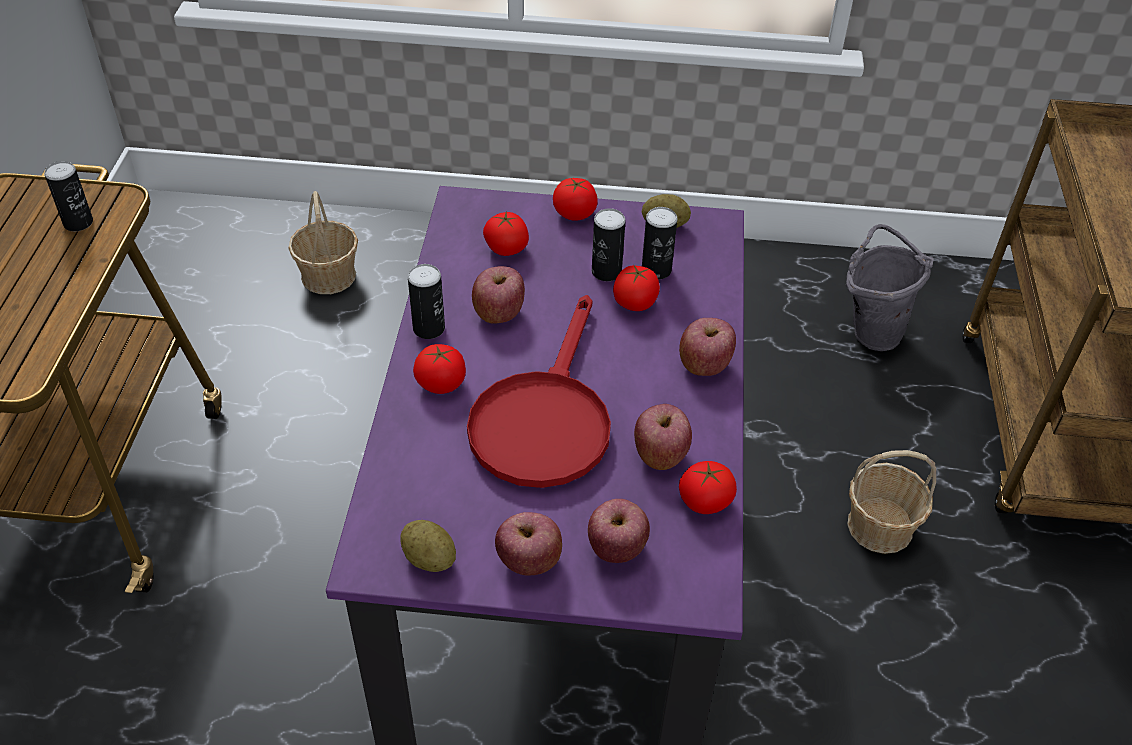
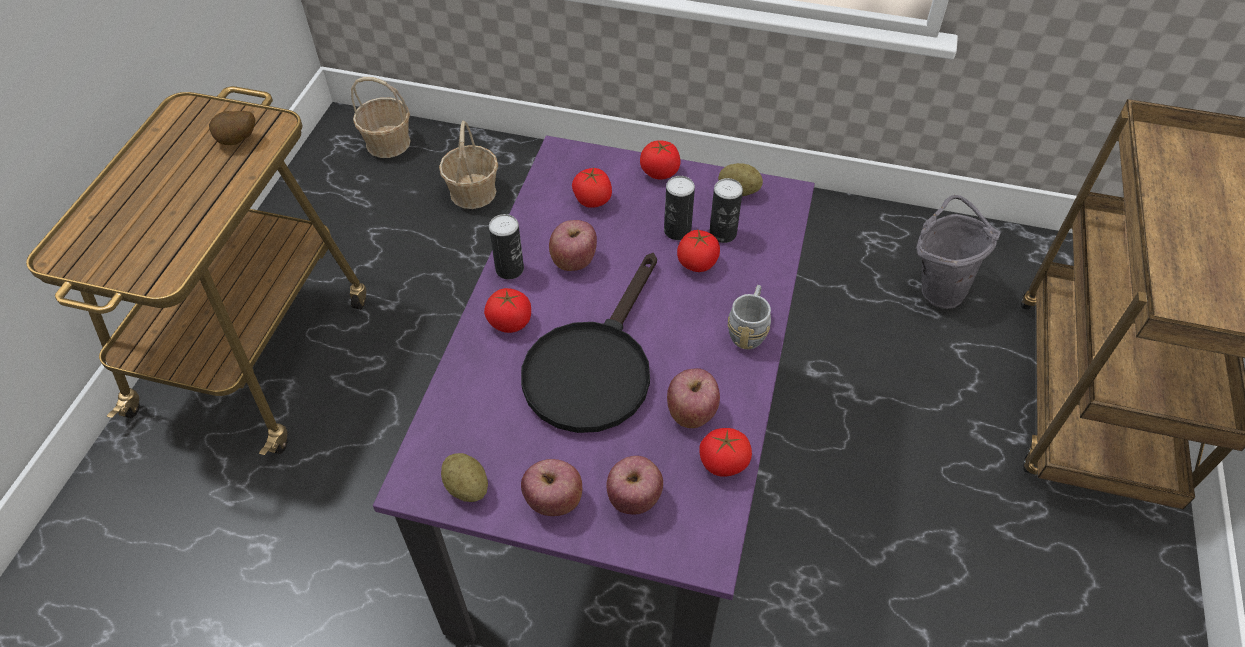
camera: 10 degrees right, 5 degrees up
can [44,161,93,231] -> potato [209,111,255,145]
red frying pan [467,295,611,488] -> black frying pan [521,253,657,433]
apple [679,318,736,376] -> grey mug [728,285,771,349]
basket [847,450,936,554] -> basket moved to [351,77,411,158]

